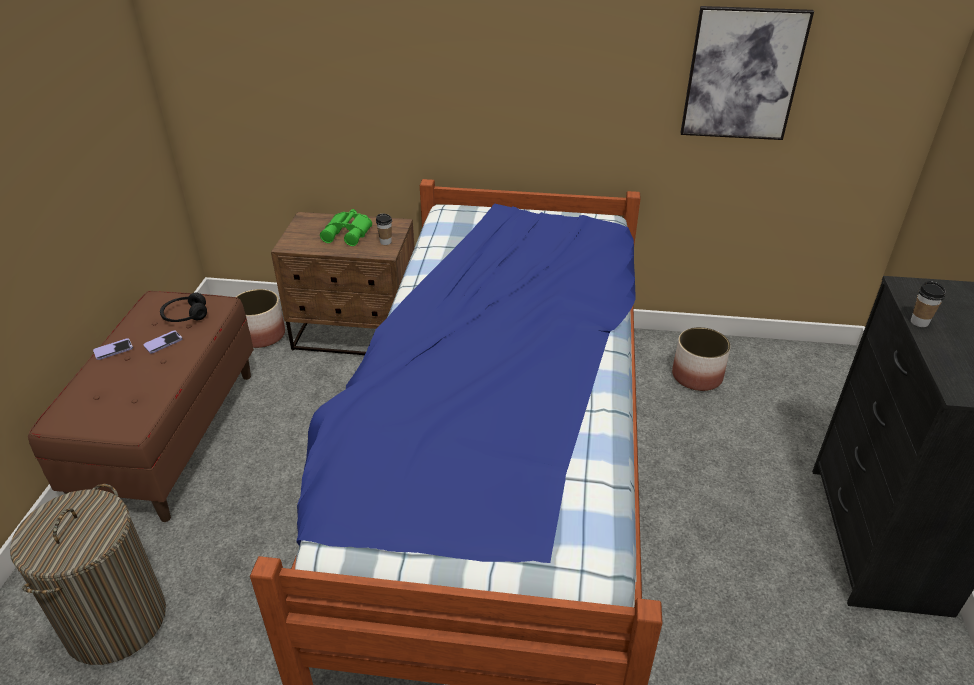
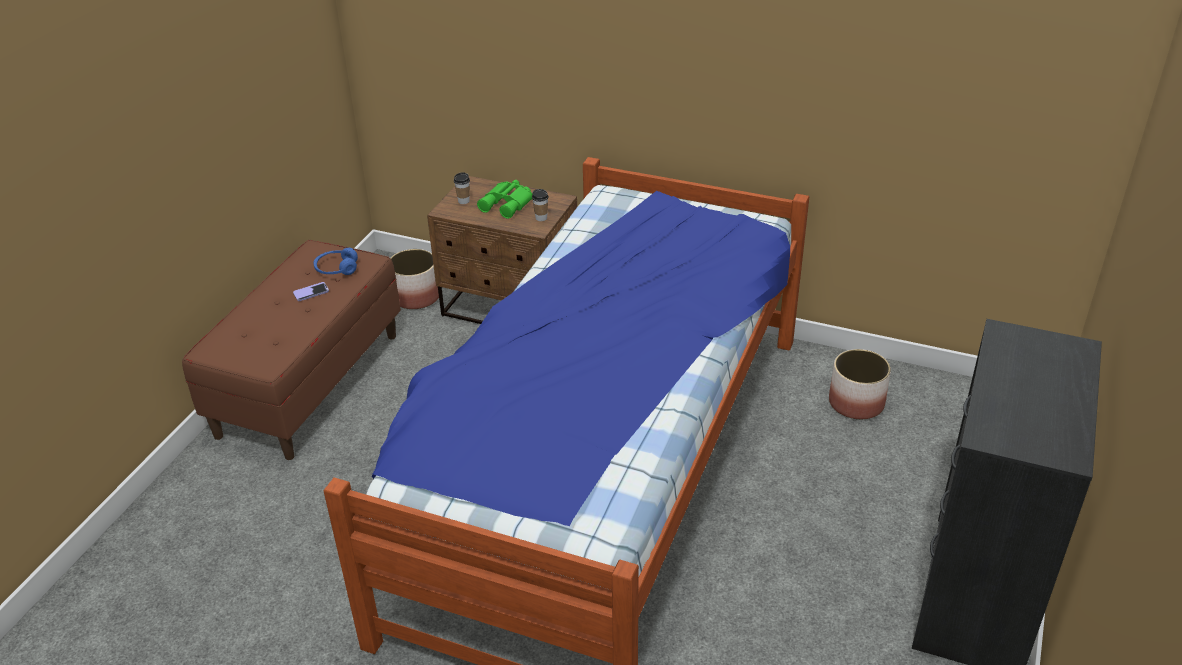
camera: 15 degrees right, 0 degrees up
laundry basket [10,484,166,665] -> none
phone [93,338,133,360] -> none
black headphones [160,293,207,322] -> blue headphones [313,248,358,275]
picture [680,6,814,140] -> none
cup [911,281,945,327] -> cup moved to [454,172,470,204]

